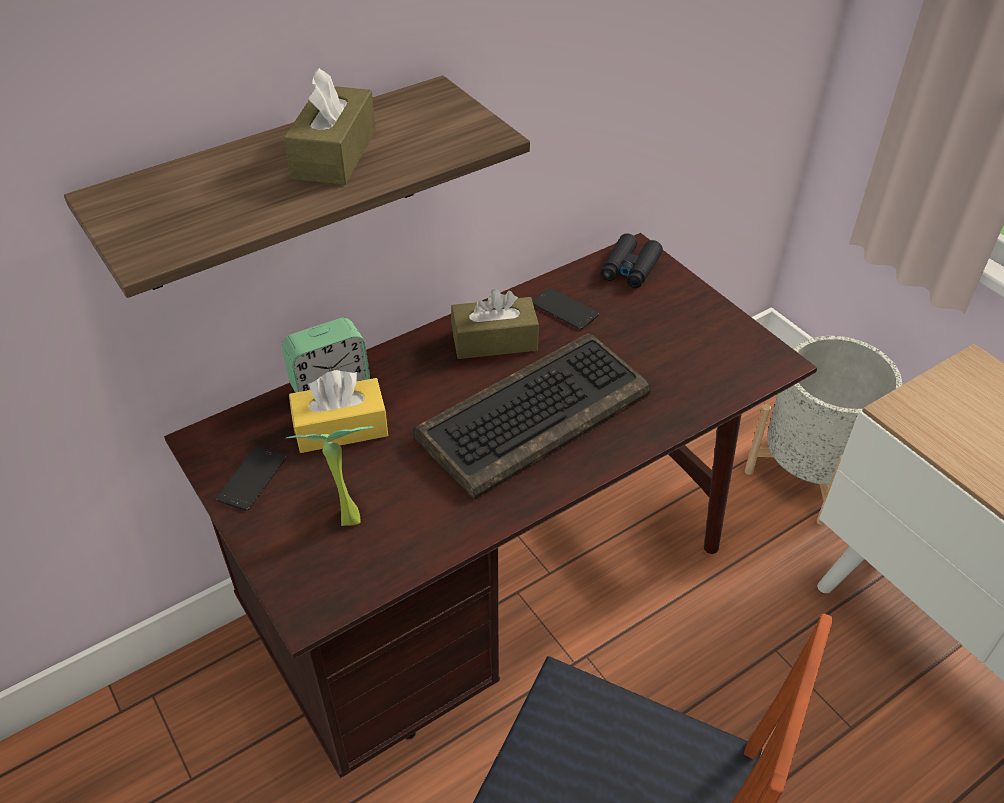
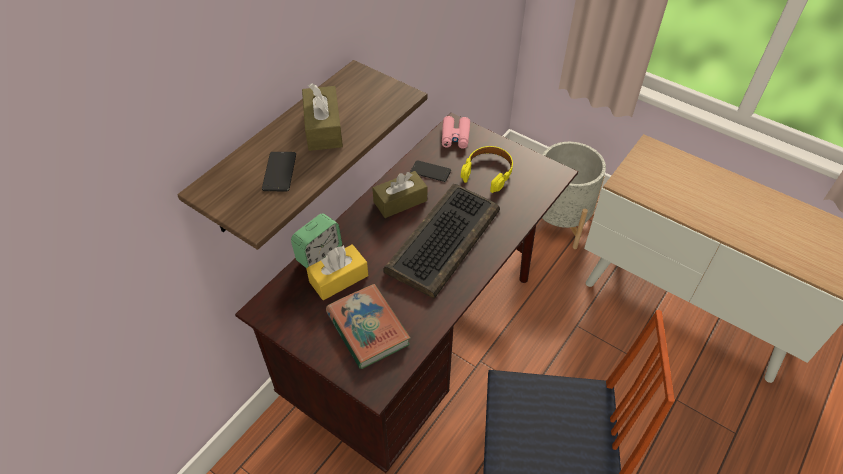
camera: 20 degrees left, 5 degrees up
phone [216,447,286,511] -> phone moved to [262,152,296,192]
potted plant [286,426,373,526] -> book [326,284,410,369]
black binoculars [600,233,663,288] -> pink binoculars [442,116,470,149]
none -> yellow headphones [461,146,513,193]

